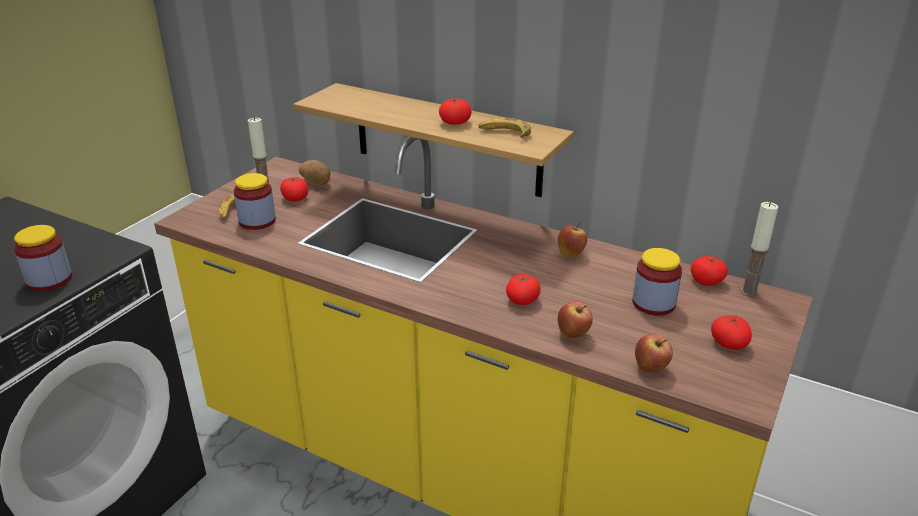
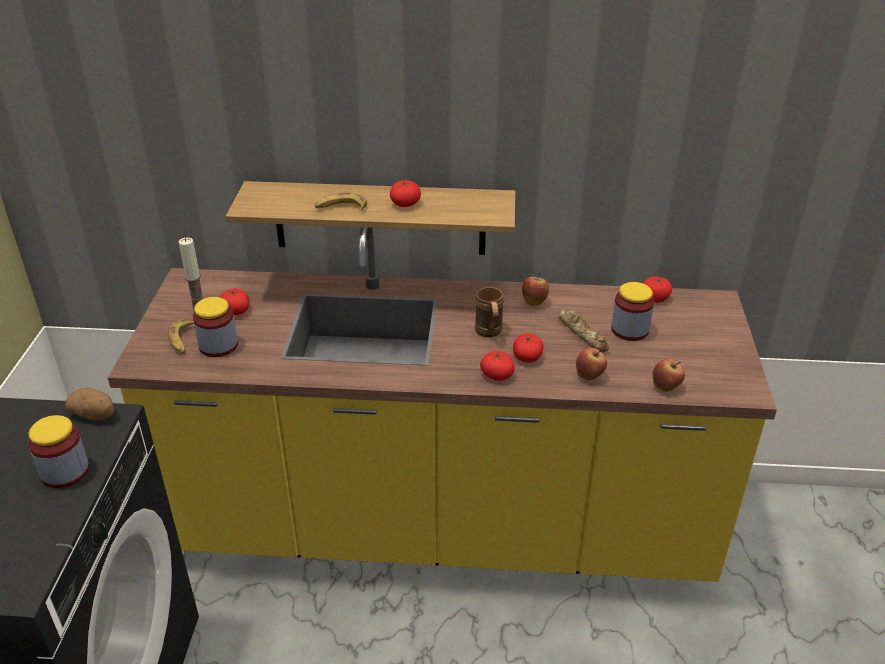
camera: 25 degrees left, 5 degrees up
potato [299,160,330,185] -> potato moved to [65,388,114,420]
banana [478,118,531,138] -> banana moved to [315,192,367,211]
tomato [711,315,752,350] -> tomato moved to [480,351,515,381]
candle [741,202,778,297] -> none
none -> brown mug [475,287,503,337]
none -> bread [558,309,609,352]

